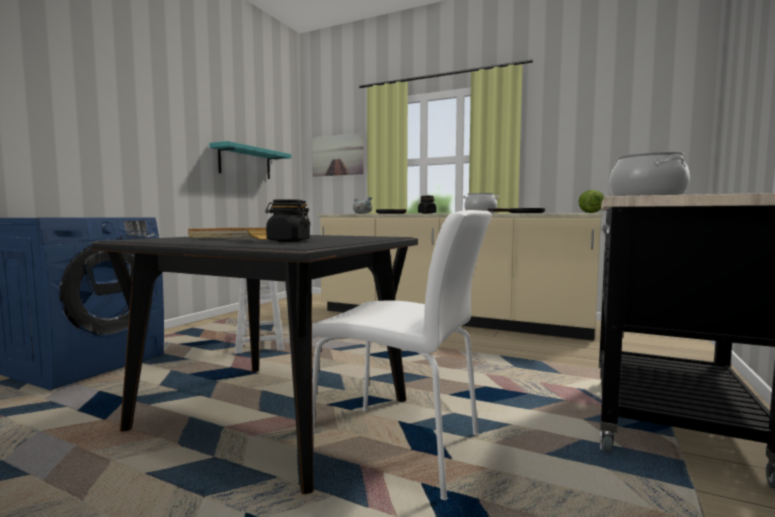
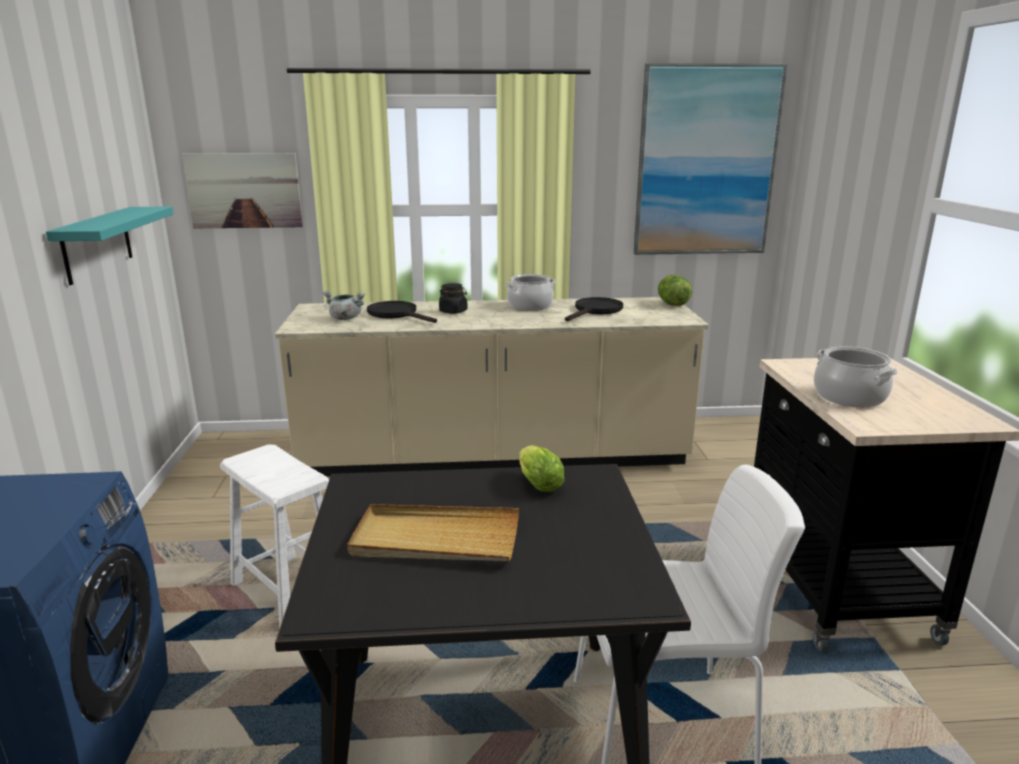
camera: 30 degrees left, 15 degrees up
black jar [265,199,311,242] -> none
none -> lettuce [519,445,564,492]
none -> picture [634,63,788,255]

